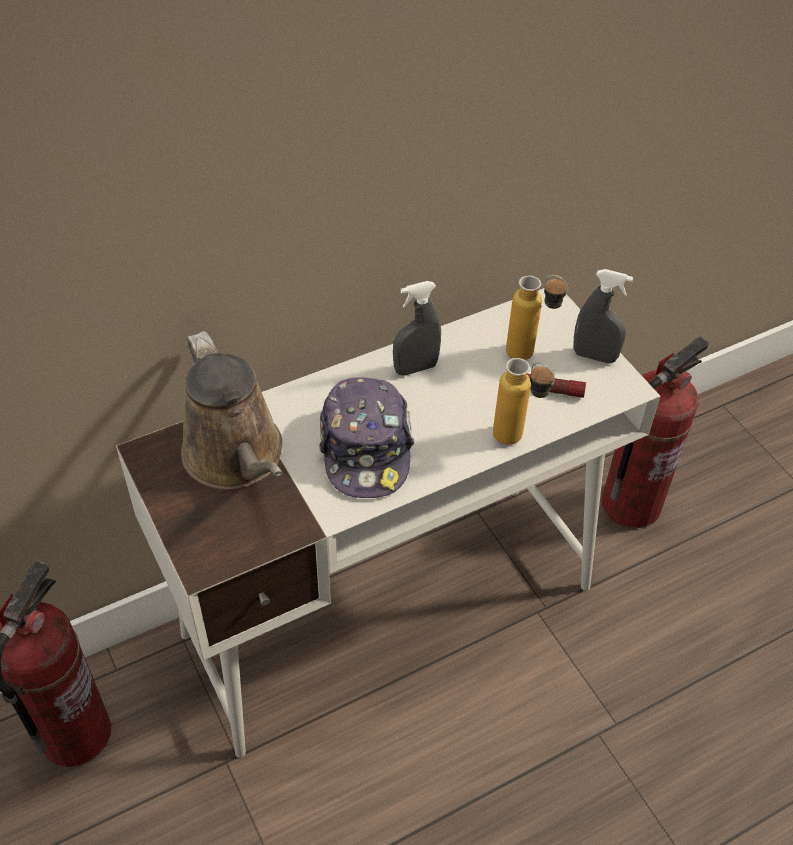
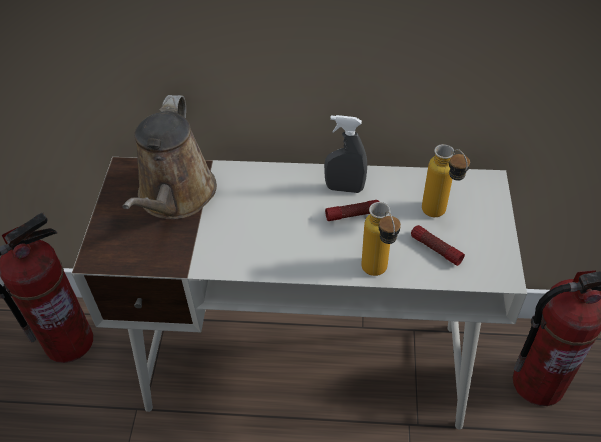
camera: 35 degrees right, 0 degrees up
cap [319,377,415,498] -> none
grey spray bottle [574,269,633,364] -> none
none -> flashlight [325,200,380,221]

